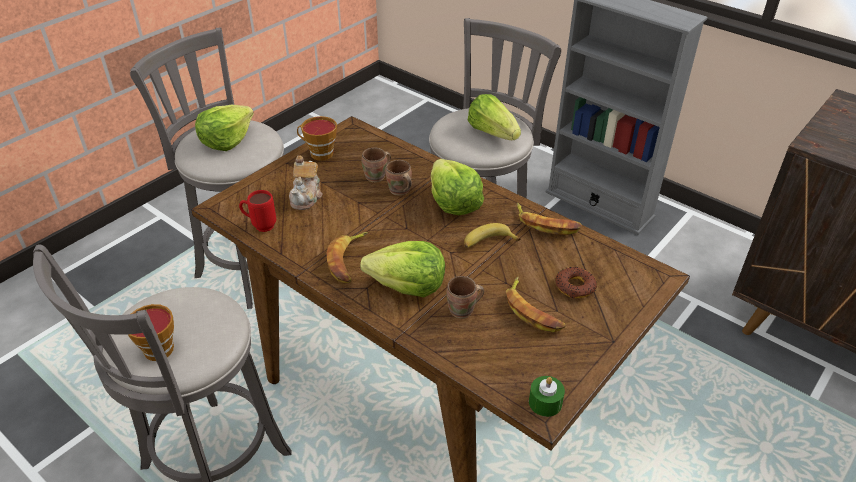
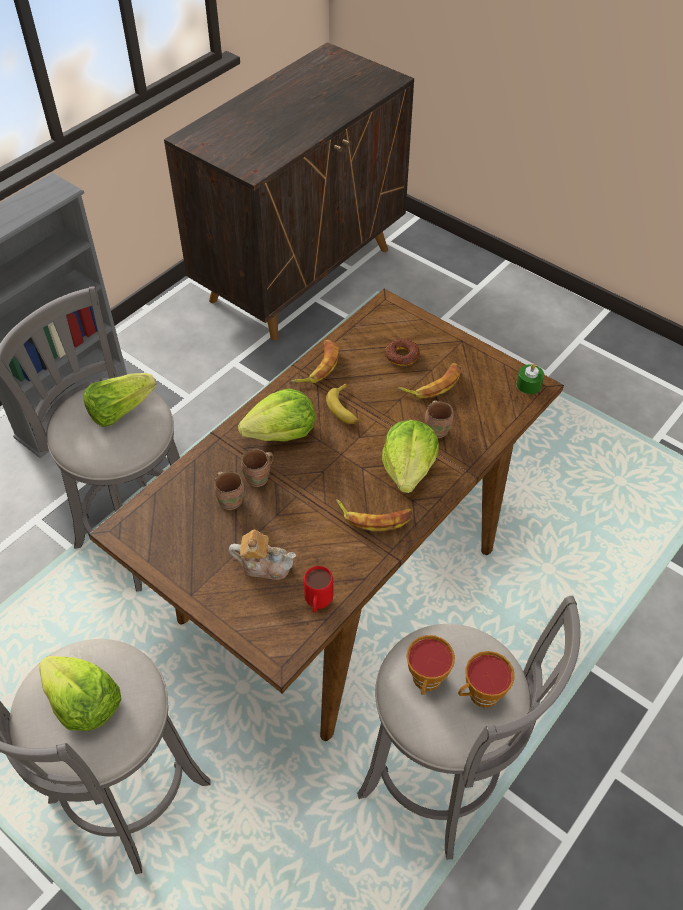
camera: 90 degrees left, 10 degrees up
cup [297,116,337,161] -> cup moved to [406,635,455,695]

